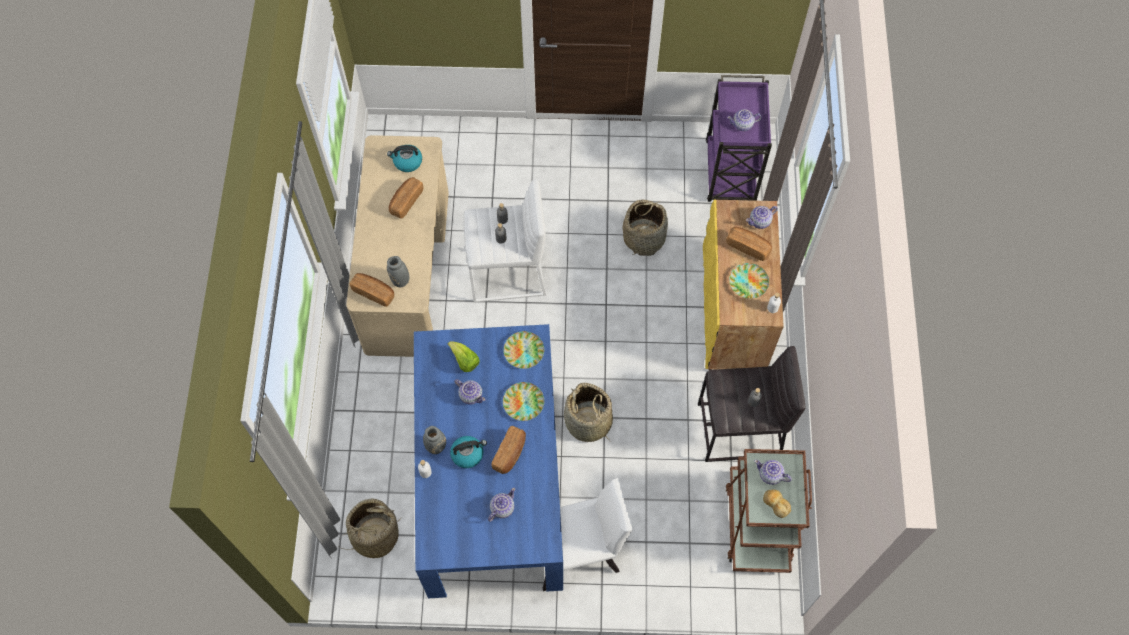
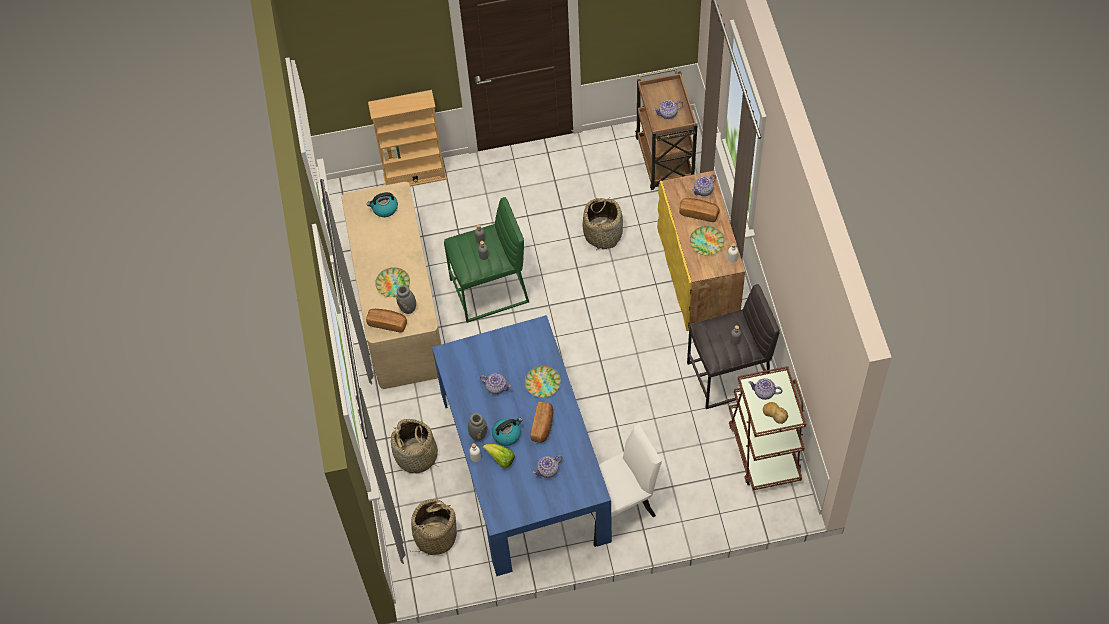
camera: 10 degrees left, 5 degrees down
bread [389,177,423,219] -> none
lettuce [448,341,480,372] -> lettuce moved to [483,444,515,468]
white stool [464,180,546,303] -> green stool [444,197,529,323]
teapot [488,488,516,522] -> teapot turned 150 degrees counterclockwise [532,455,562,478]
plate [504,331,544,369] -> plate moved to [375,267,410,297]
basket [564,383,613,442] -> basket moved to [391,419,438,474]
purple cart [706,75,772,202] -> brown cart [635,68,697,190]
none -> beige bookcase [368,90,447,186]

